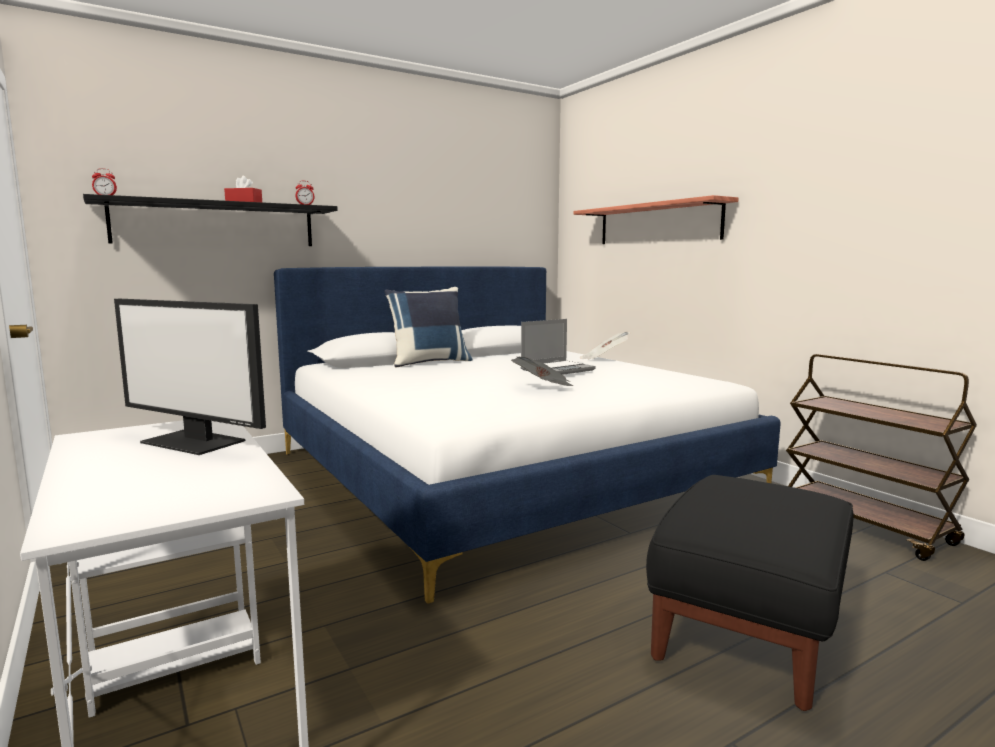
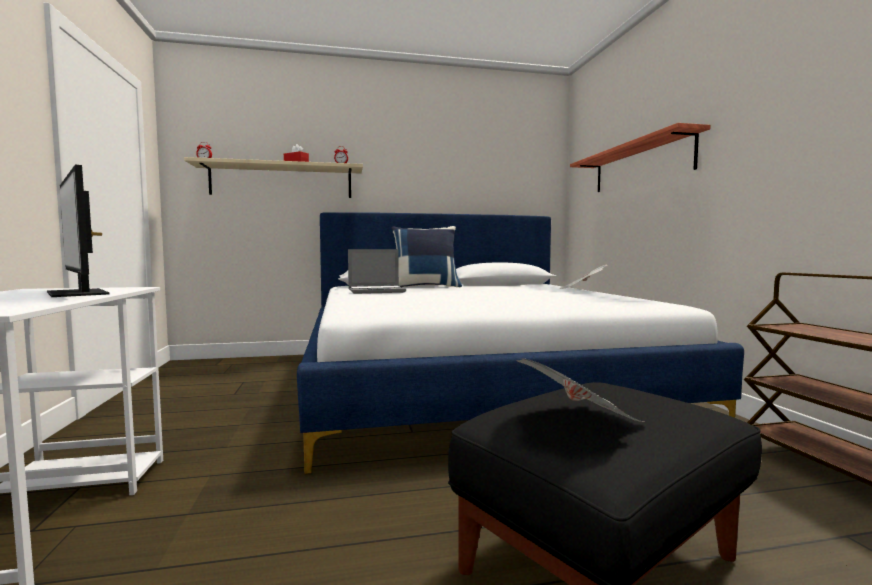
camera: 20 degrees right, 5 degrees down
black shelf [83,194,338,246] -> beige shelf [184,157,363,198]
newspaper [511,357,574,386] -> newspaper moved to [516,358,644,422]
laptop [521,319,596,375] -> laptop moved to [348,249,406,294]

